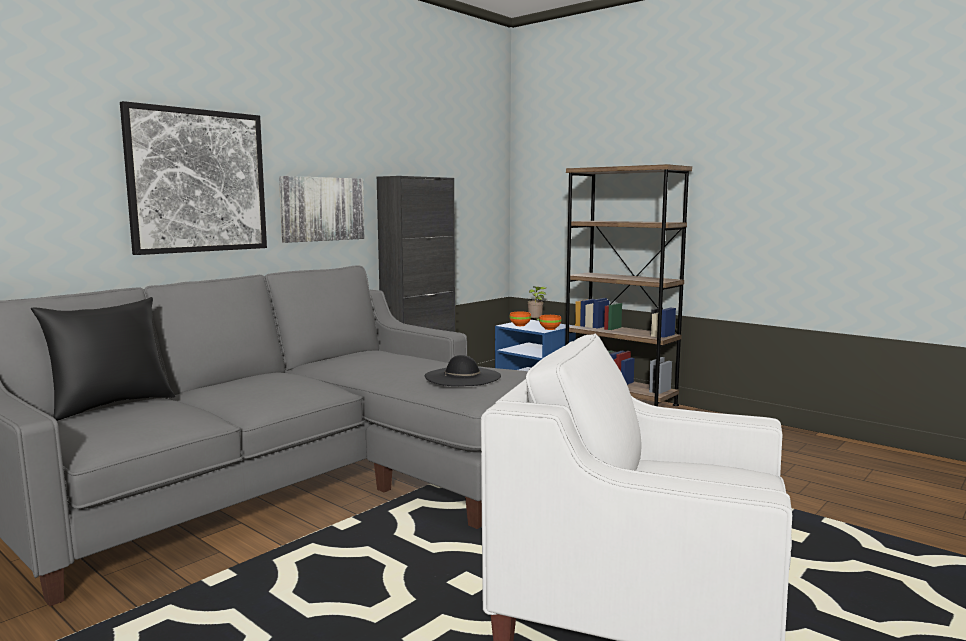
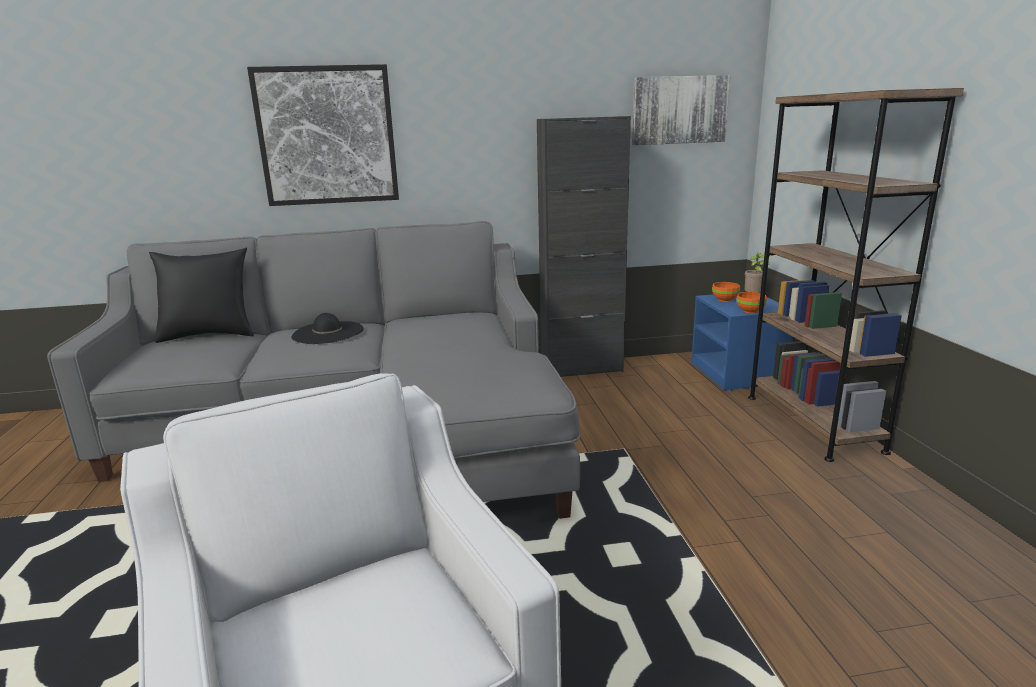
camera: 40 degrees right, 10 degrees up
picture [279,176,365,243] -> picture moved to [632,75,730,145]
black hat [425,355,501,386] -> black hat moved to [291,313,363,344]

